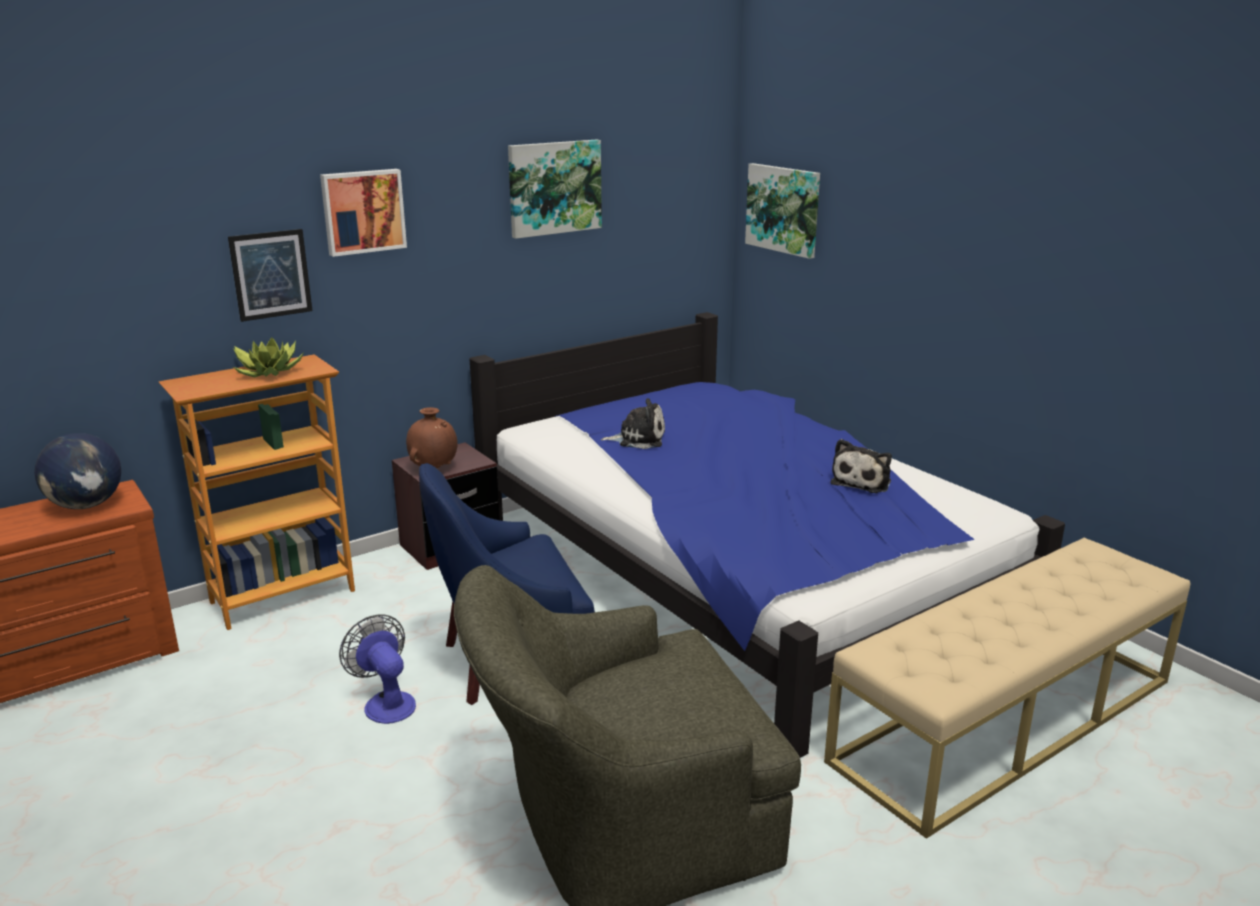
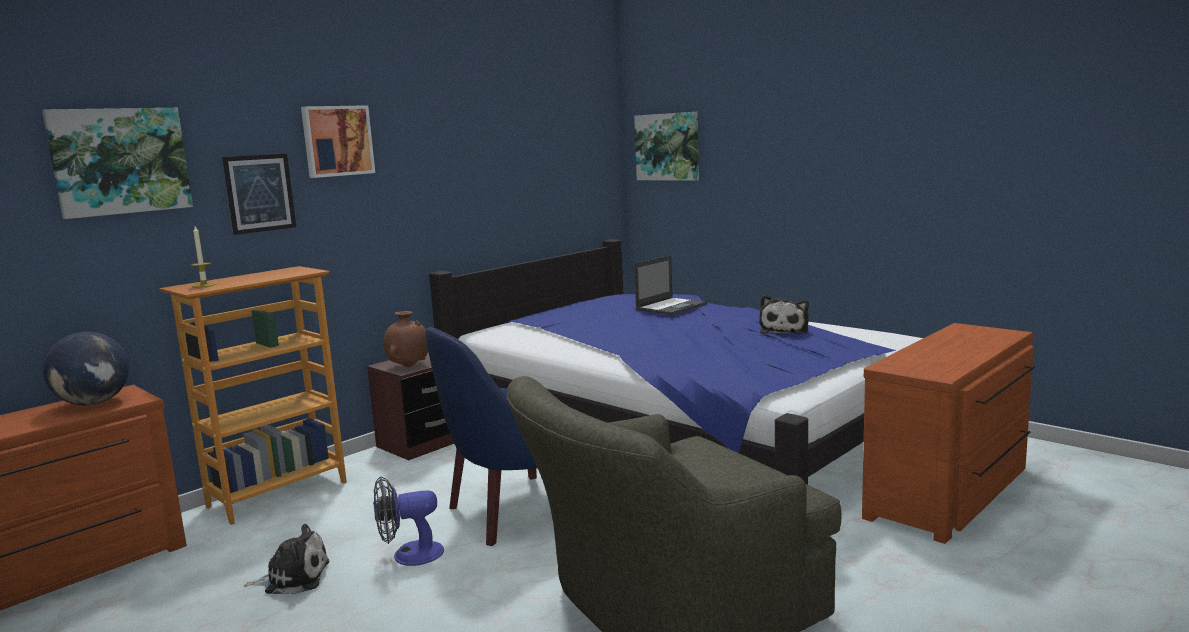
camera: 10 degrees left, 10 degrees down
potted plant [233,337,304,377] -> none
fan [339,614,416,724] -> fan turned 60 degrees counterclockwise [373,476,444,566]
picture [508,140,602,239] -> picture moved to [42,108,193,219]
plush toy [601,398,665,449] -> plush toy moved to [244,524,329,595]
beige bench [824,538,1191,839] -> brown dresser [862,323,1035,544]
none -> candle [191,226,216,288]
none -> laptop [634,255,707,315]

